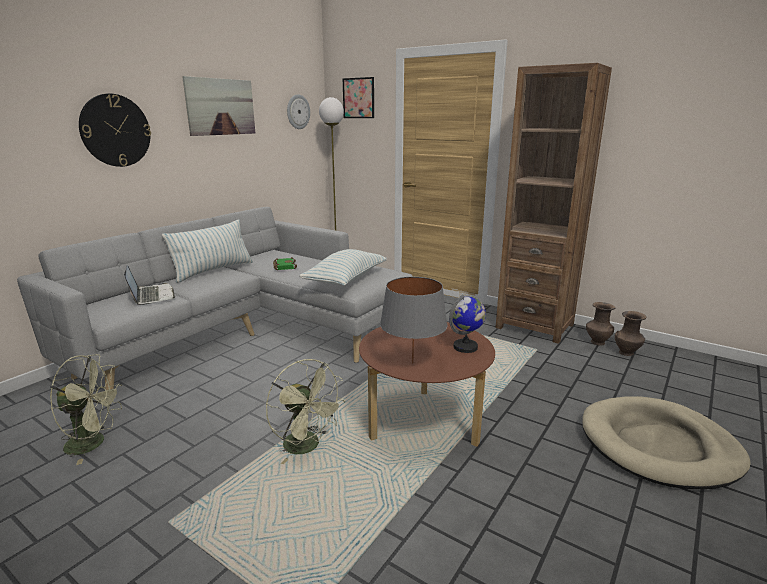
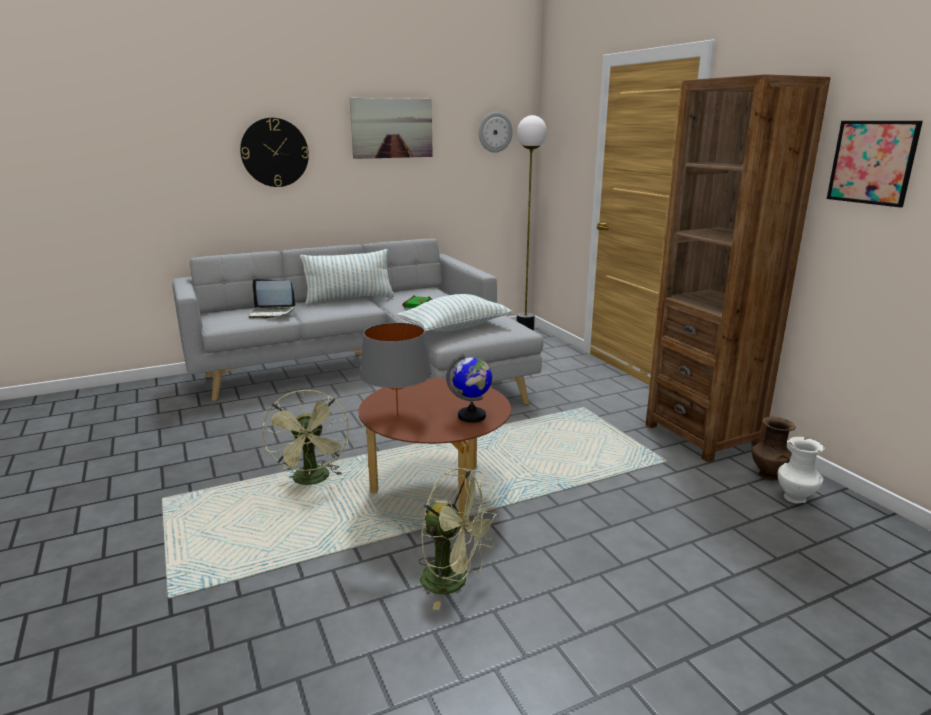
camera: 30 degrees right, 0 degrees up
green fan [50,354,122,465] -> green fan moved to [419,468,499,610]
laptop [124,265,175,305] -> laptop turned 90 degrees clockwise [249,279,295,318]
picture [343,77,374,118] -> picture moved to [827,121,923,207]
beige dog bed [582,396,751,489] -> none
brown vase [615,311,646,356] -> white vase [778,437,825,503]

